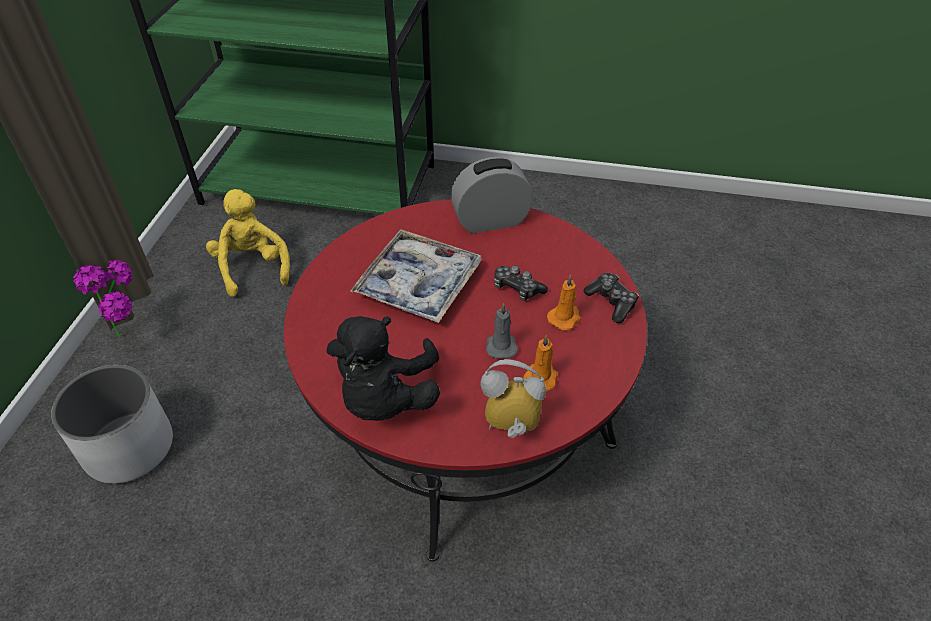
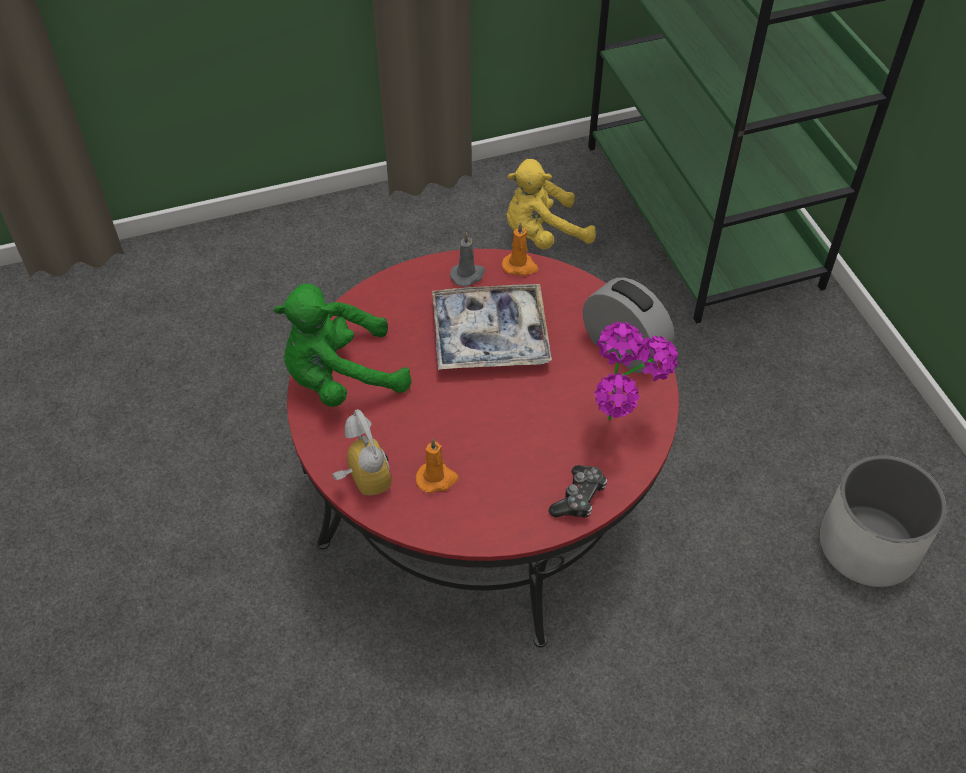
camera: 60 degrees right, 5 degrees up
white planter [51,365,173,484] -> white planter moved to [819,456,946,587]
potted plant [73,260,133,337] -> potted plant moved to [594,322,678,421]
yellow plush toy [206,189,290,297] -> yellow plush toy turned 150 degrees counterclockwise [507,159,596,250]
black plush toy [327,316,440,421] -> green plush toy [274,284,412,407]
grey candle [486,303,518,359] -> grey candle moved to [450,232,485,286]
game controller [494,265,548,301] -> none
orange candle [547,275,581,330] -> orange candle moved to [502,222,539,276]

